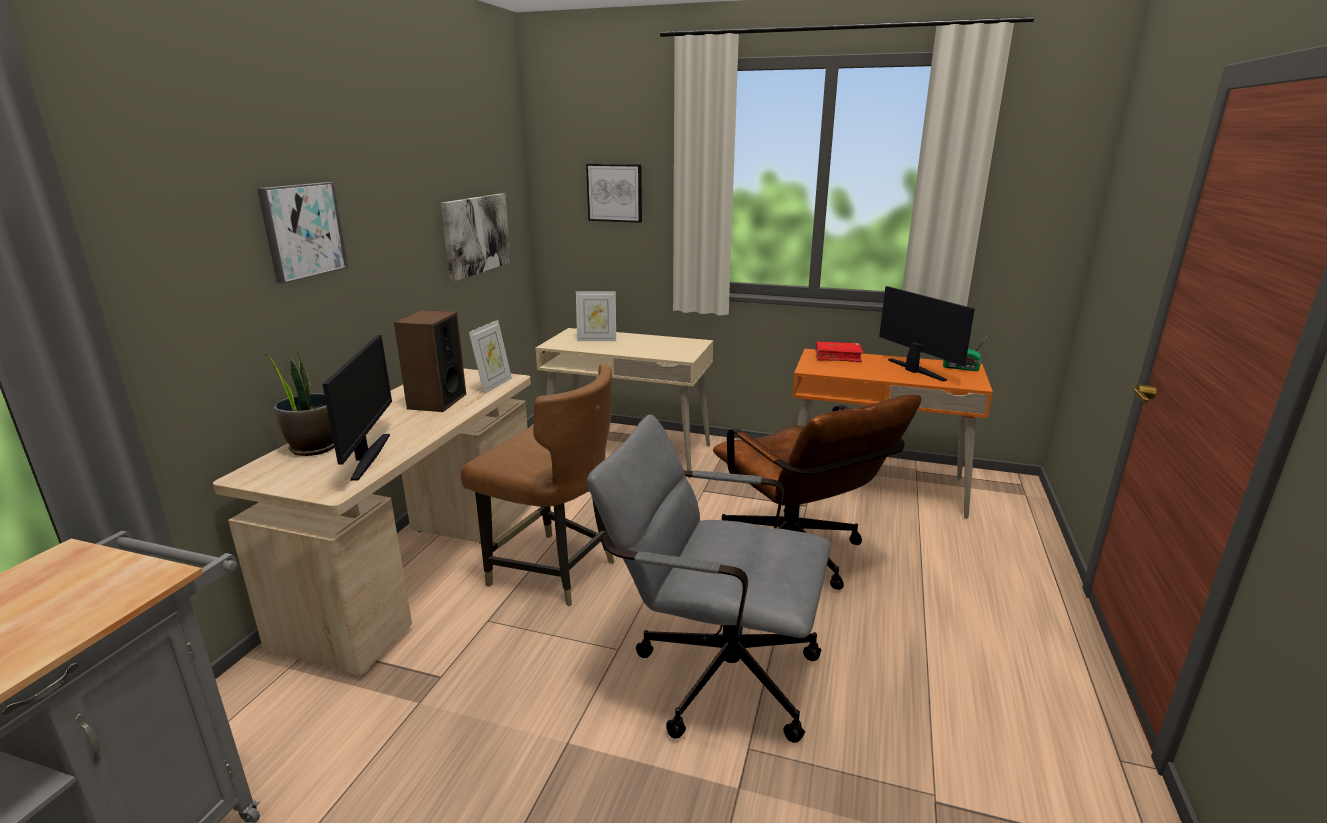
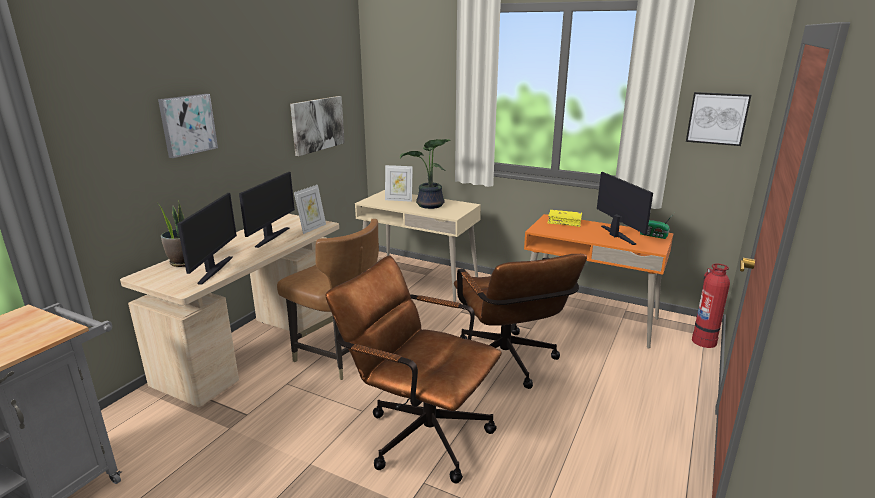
camera: 10 degrees right, 0 degrees up
speaker [394,310,466,412] -> monitor [239,172,295,248]
picture [586,164,642,223] -> picture moved to [686,92,751,146]
grey office chair [587,414,831,743] -> brown office chair [326,255,502,483]
red book [815,342,863,362] -> yellow book [547,210,582,227]
none -> potted plant [400,139,451,209]
none -> fire extinguisher [692,264,730,348]

